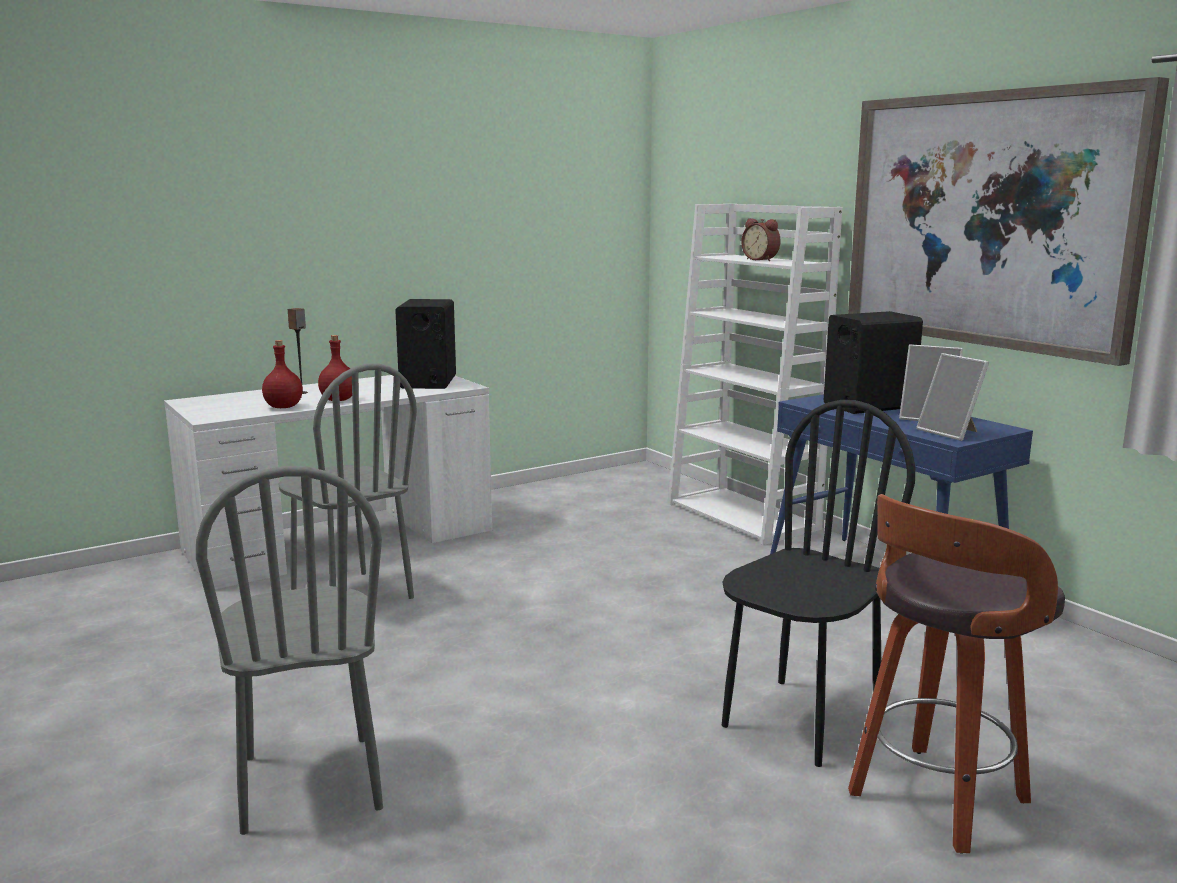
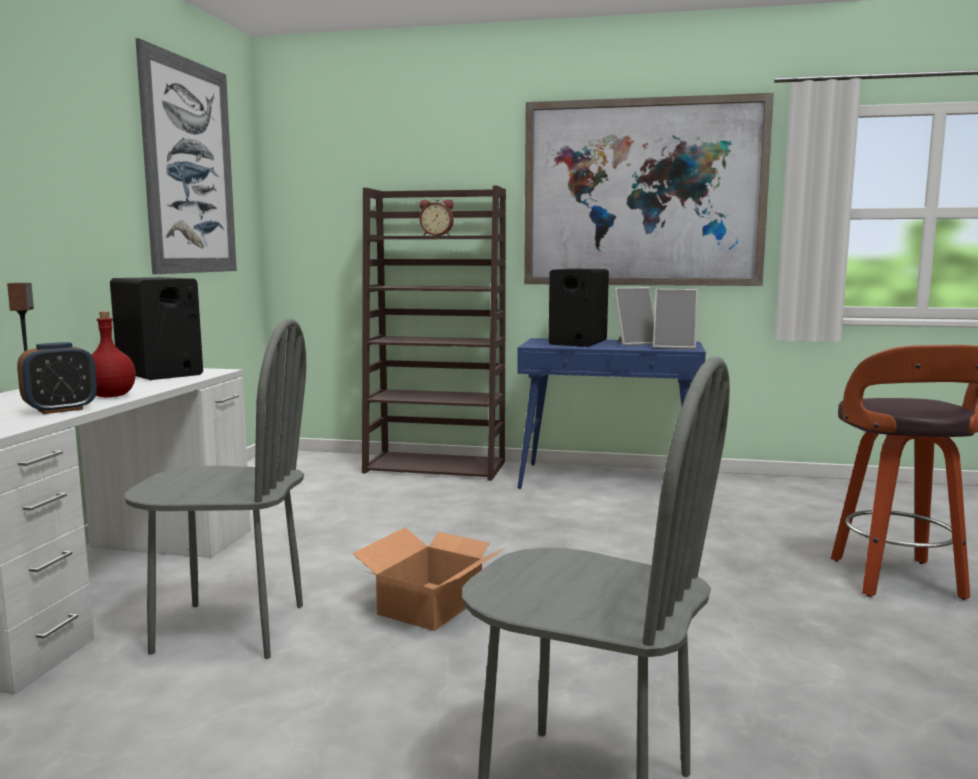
camera: 45 degrees left, 5 degrees down
red bottle [262,340,303,408] -> alarm clock [17,342,97,414]
white bookcase [668,204,842,545] -> brown bookcase [362,185,506,481]
black chair [722,400,915,767] -> none
none -> picture [135,38,237,274]
none -> cardboard box [352,528,505,631]

